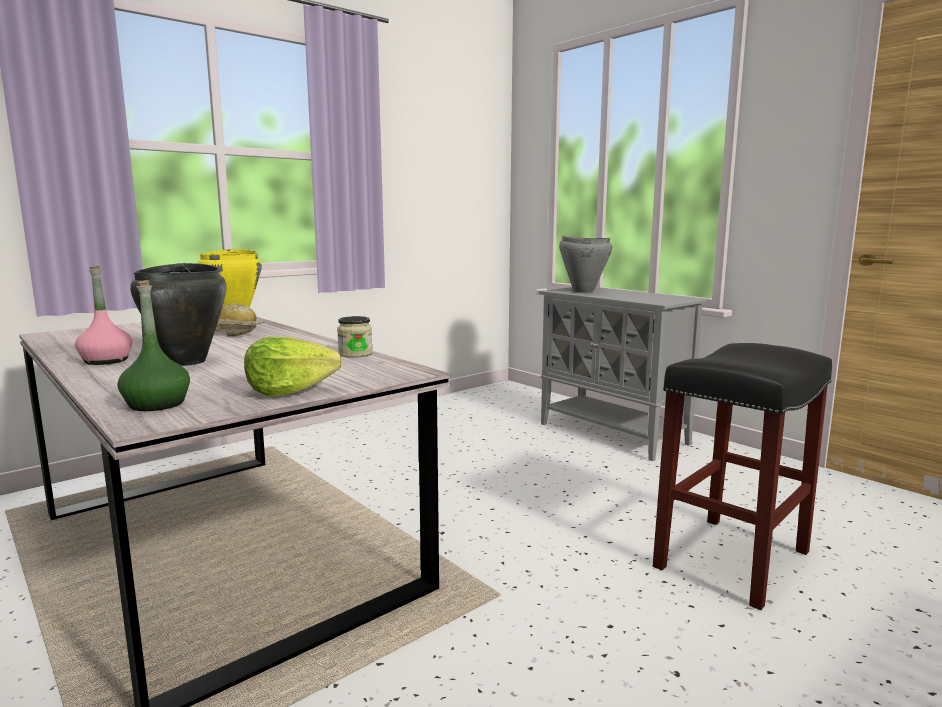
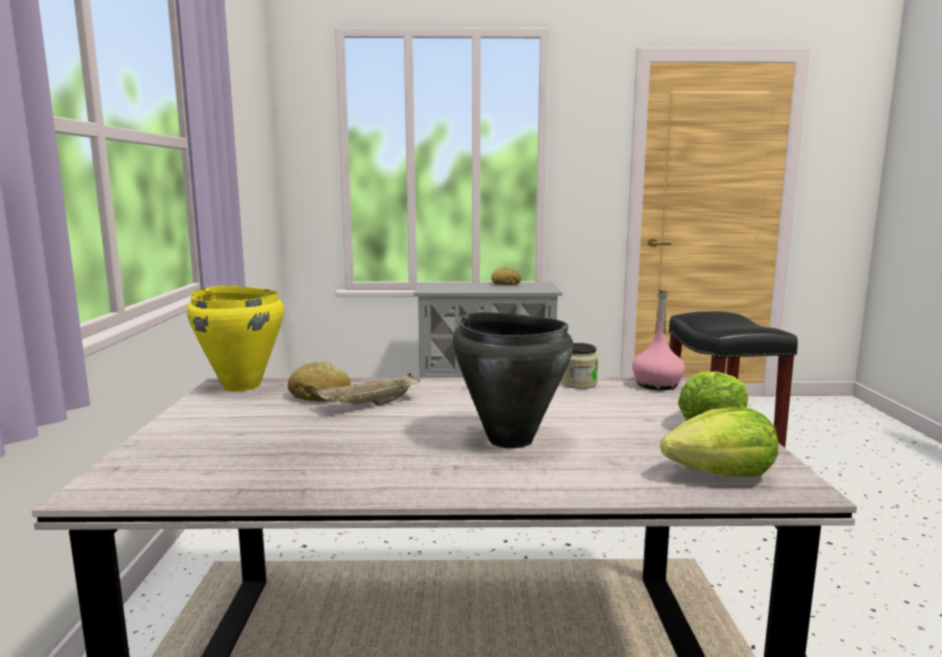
camera: 50 degrees left, 0 degrees up
pink bottle [75,265,133,365] -> pink bottle moved to [632,288,685,390]
green bottle [118,280,190,411] -> lettuce [660,407,778,477]
grey cooking pot [559,236,612,293] -> none
none -> bread [491,267,521,285]

